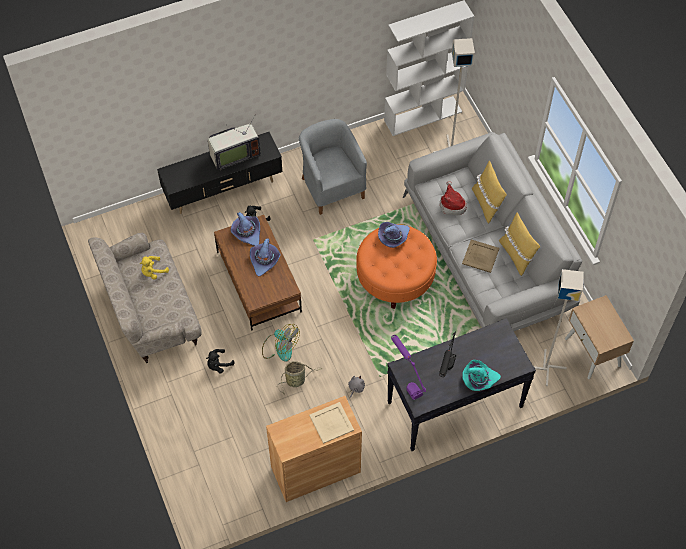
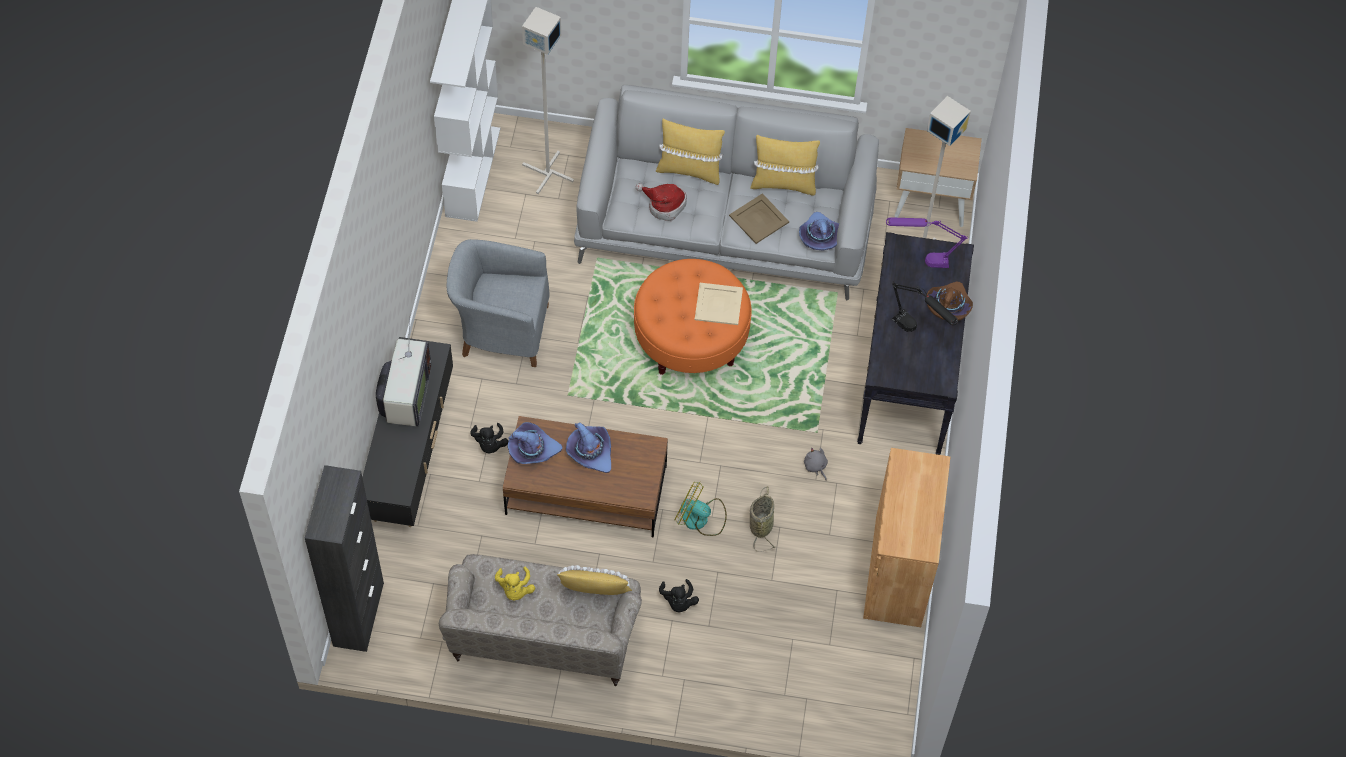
camera: 60 degrees left, 0 degrees up
fan [262,324,300,362] -> fan turned 135 degrees counterclockwise [675,482,727,536]
beige tray [309,402,354,444] -> beige tray moved to [695,283,743,325]
purple hat [378,222,410,248] -> purple hat moved to [799,212,839,250]
purple table lamp [391,335,426,400] -> purple table lamp moved to [886,217,968,268]
turquoise hat [462,360,501,391] -> brown hat [926,281,973,320]
none -> black cabinet [305,465,384,652]
none -> yellow pillow [557,565,632,595]

